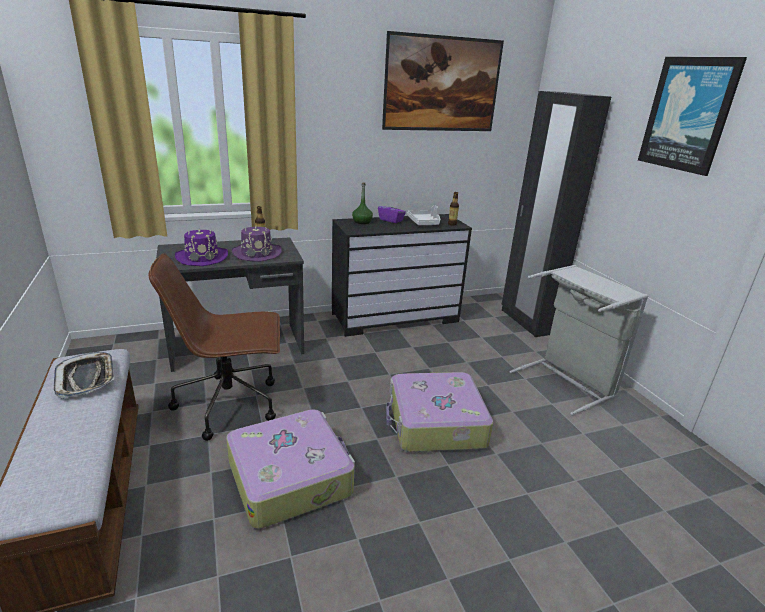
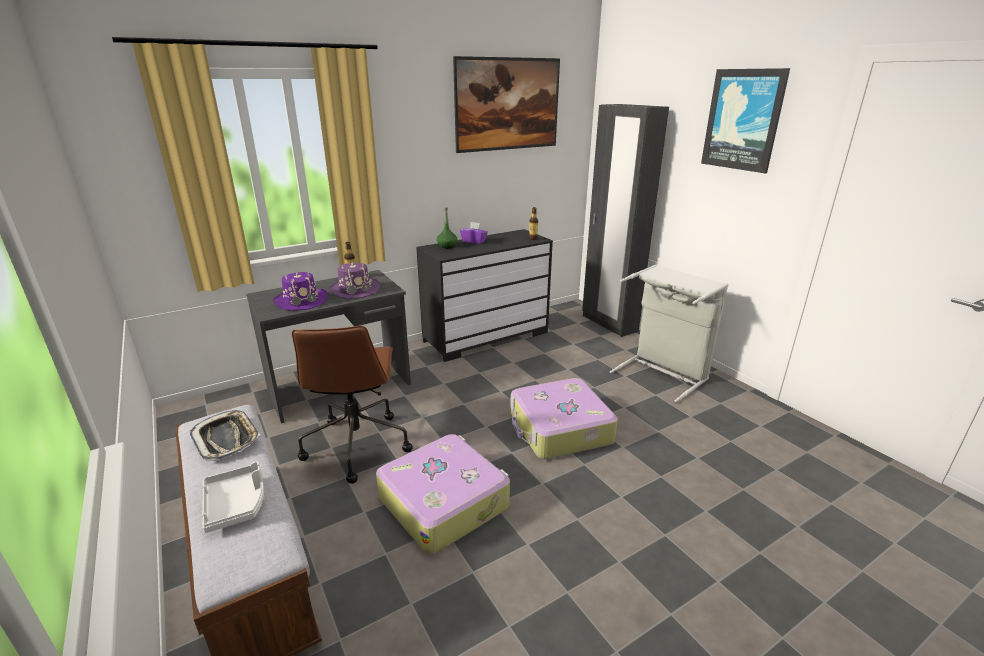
camera: 10 degrees left, 0 degrees up
brown office chair [149,253,280,441] -> brown office chair turned 75 degrees counterclockwise [292,326,413,484]
white tray [407,205,440,225] -> white tray moved to [202,461,264,533]

